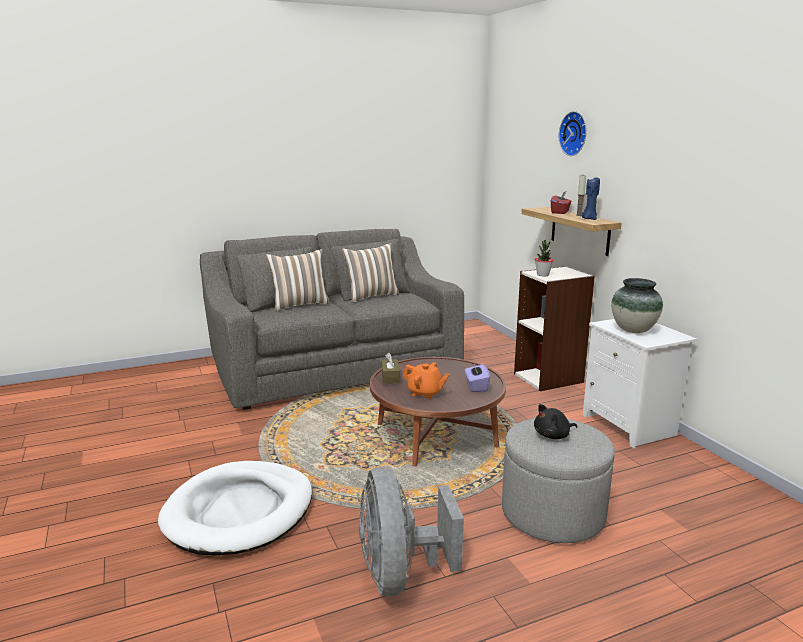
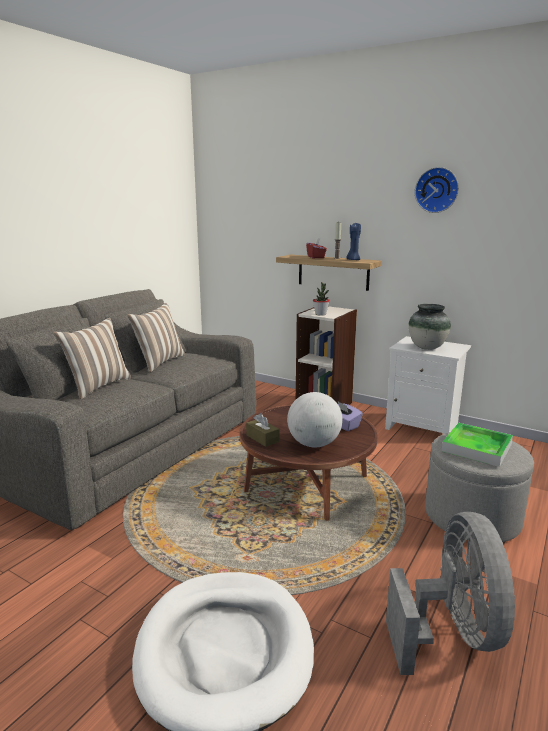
camera: 35 degrees left, 0 degrees up
grey fan [359,467,464,596] -> grey fan turned 135 degrees counterclockwise [386,512,515,675]
orange teapot [403,362,450,399] -> globe [287,392,343,447]
black plush toy [534,404,578,439] -> tray [442,422,513,467]
wall clock [559,111,587,156] -> wall clock moved to [415,167,459,213]

